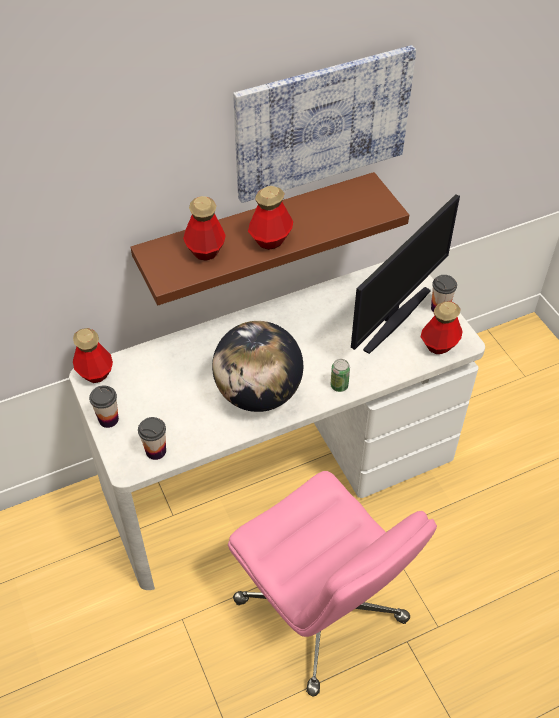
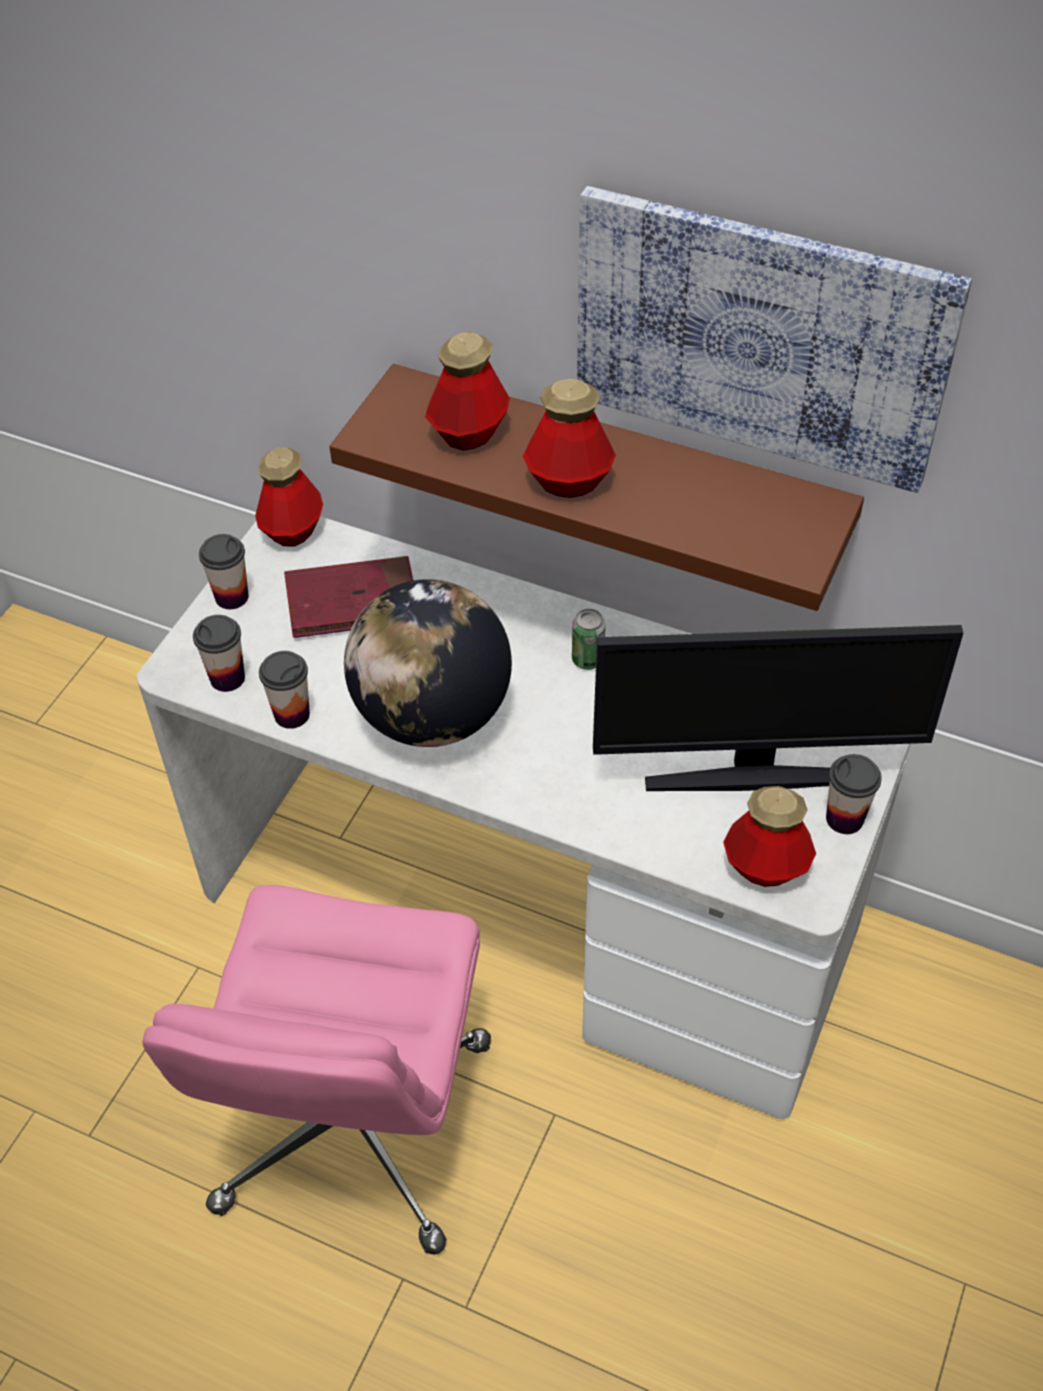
camera: 50 degrees right, 0 degrees up
can [330,359,350,392] -> can moved to [572,609,606,670]
none -> cup [259,651,310,729]
none -> red book [284,556,413,638]

